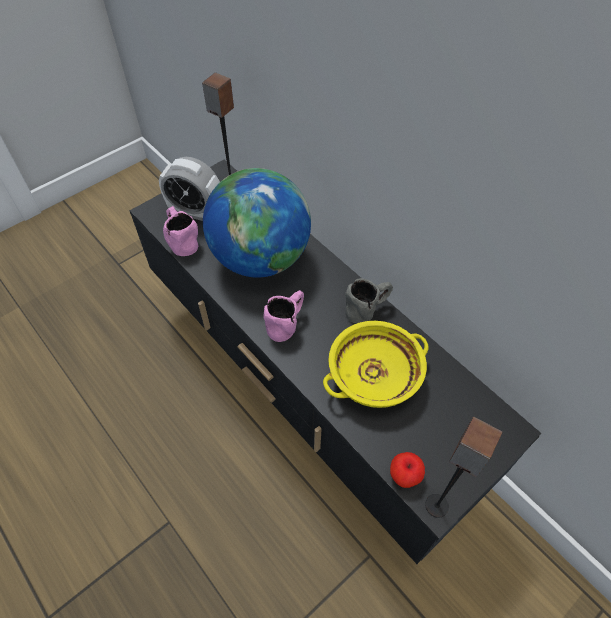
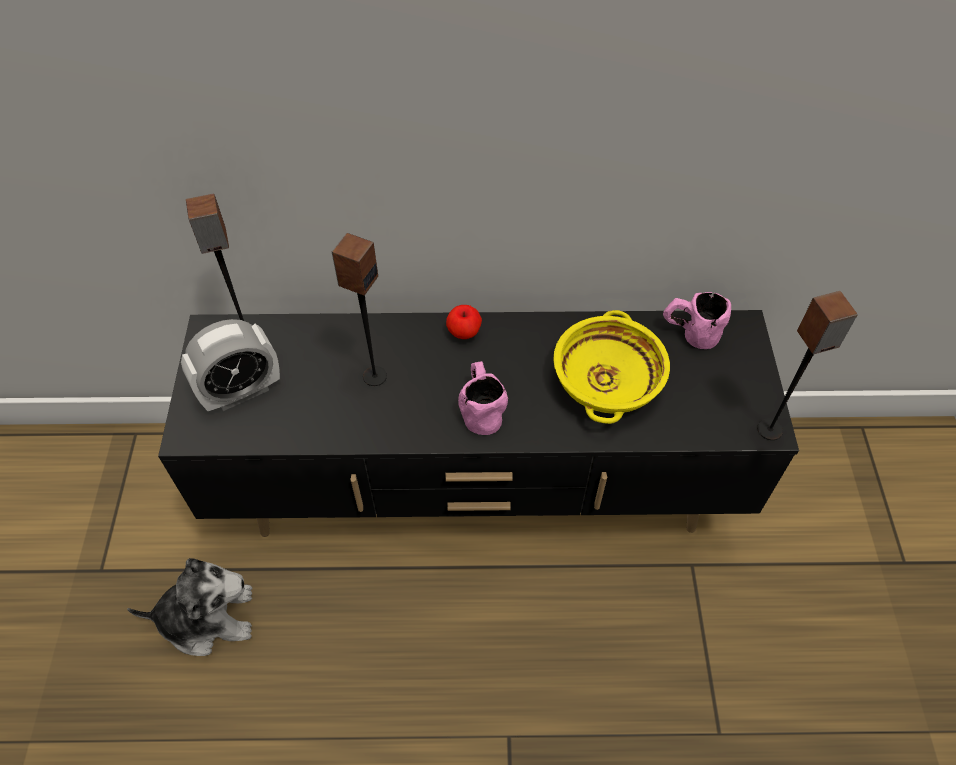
camera: 50 degrees left, 0 degrees up
pink mug [163,206,198,256] -> pink mug moved to [663,292,731,349]
globe [203,168,311,278] -> speaker [332,233,387,386]
grey mug [345,278,393,324] -> none
apple [390,452,425,488] -> apple moved to [446,305,482,339]
none -> plush toy [127,558,253,656]

